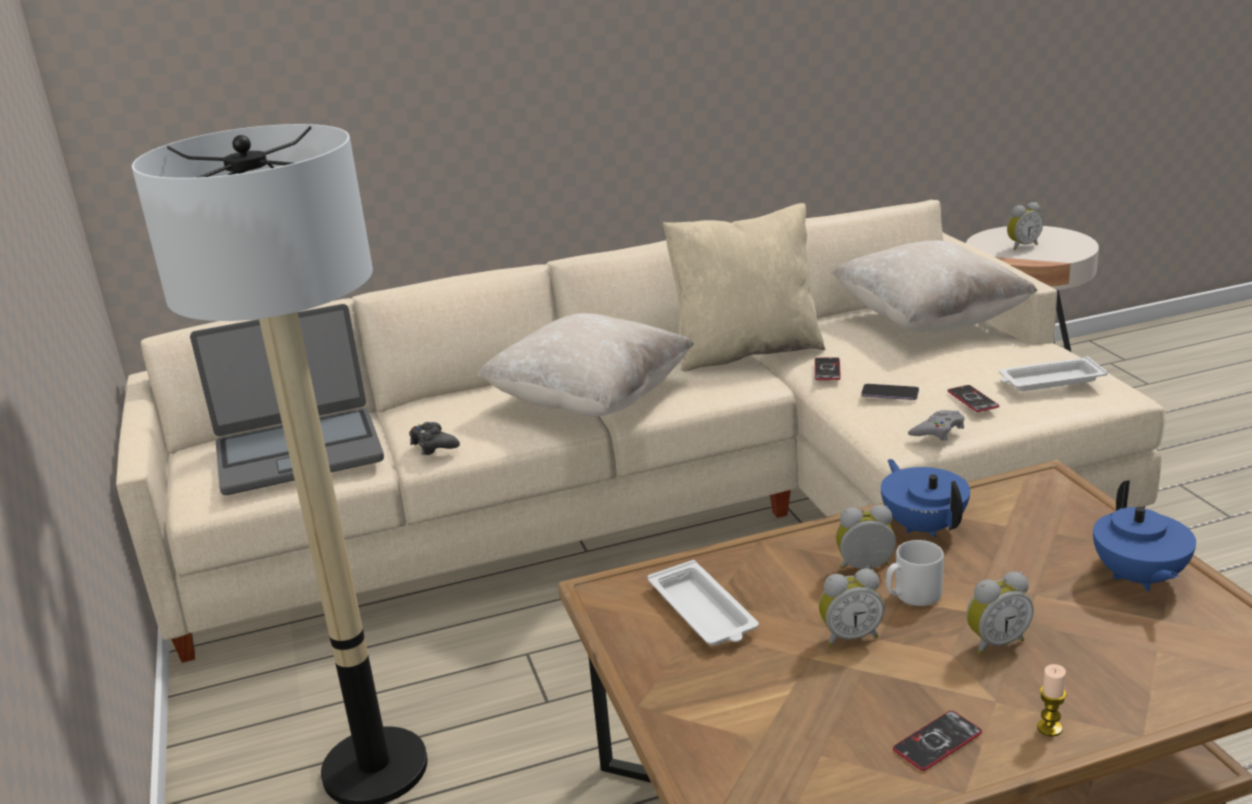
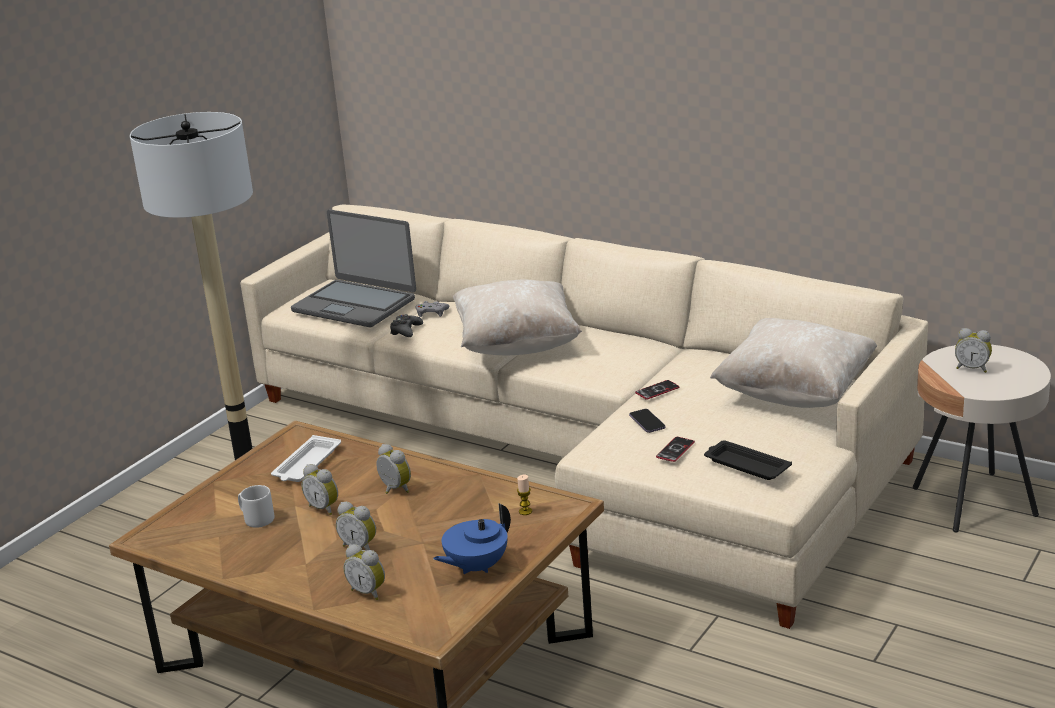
camera: 50 degrees right, 0 degrees up
beige pillow [663,203,825,372] -> none
blue teapot [881,459,970,537] -> none
grey mug [886,540,944,606] -> grey mug moved to [238,485,274,528]
phone [893,711,982,771] -> none
grey game controller [908,410,965,441] -> grey game controller moved to [415,301,449,317]
white tray [999,356,1108,391] -> black tray [704,440,792,480]
candle [1037,664,1066,736] -> candle moved to [517,475,532,515]
none -> alarm clock [344,544,385,600]

